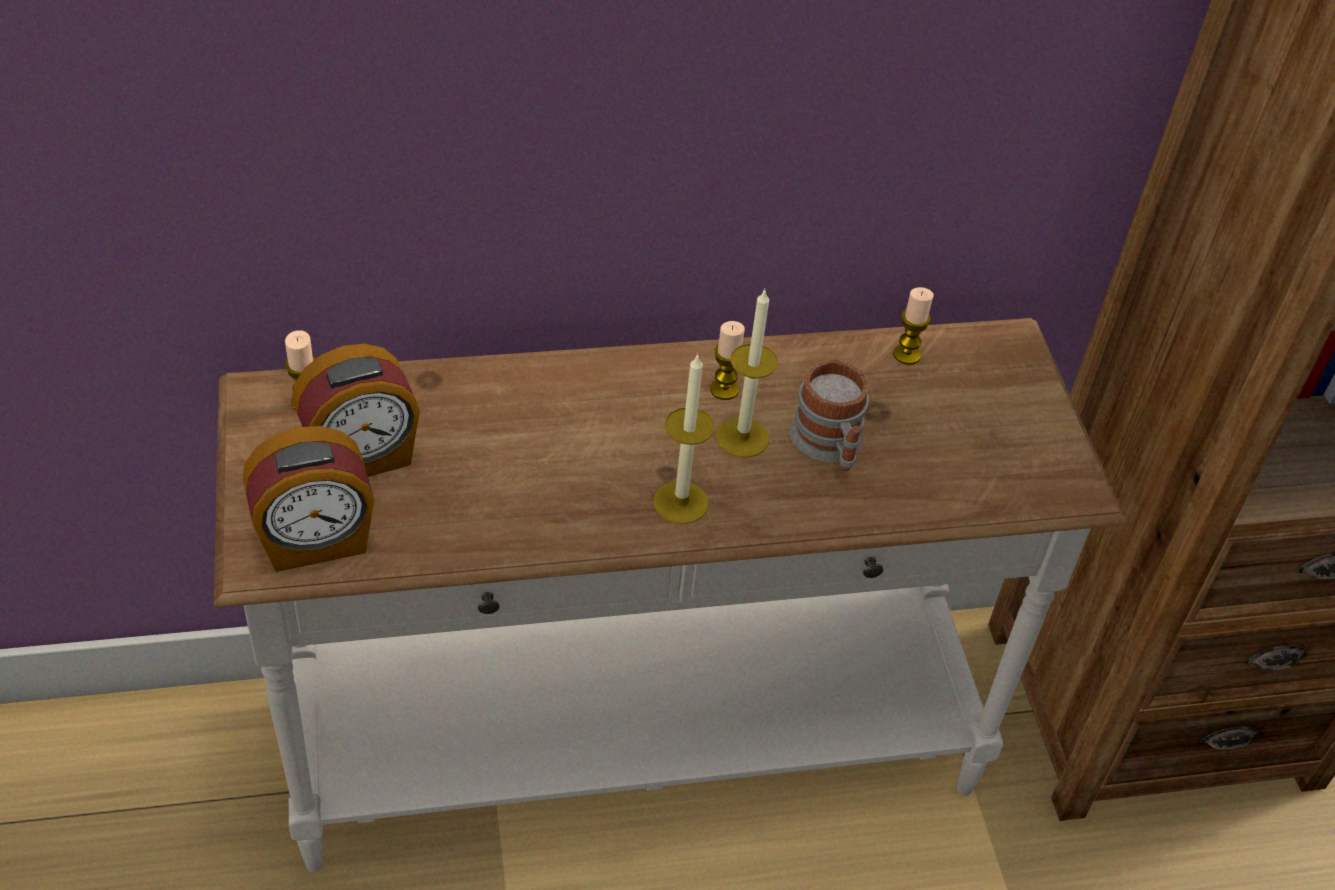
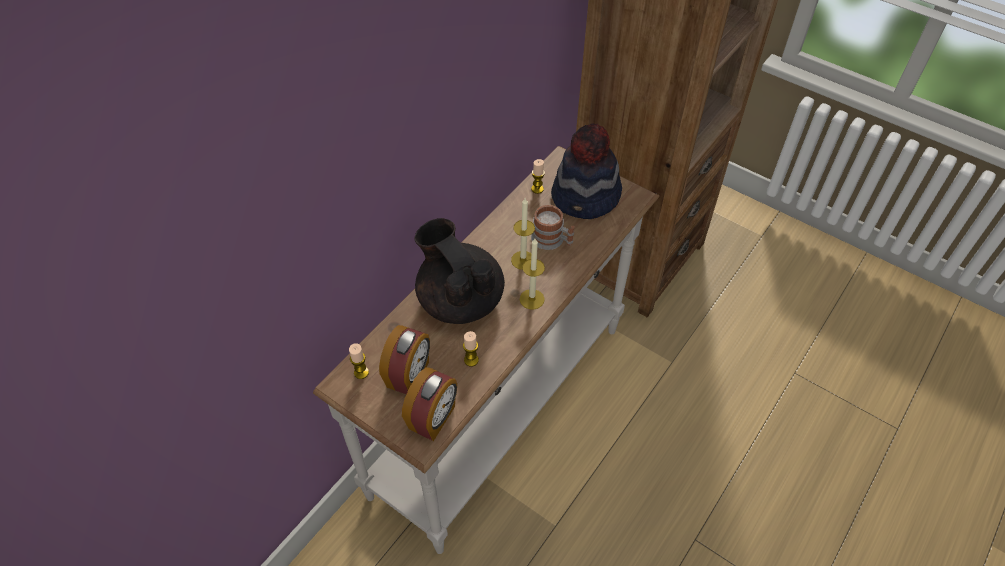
camera: 40 degrees left, 5 degrees up
candle [710,321,745,400] -> candle moved to [463,331,479,367]
none -> black teapot [414,218,505,324]
none -> hat [551,123,622,219]

